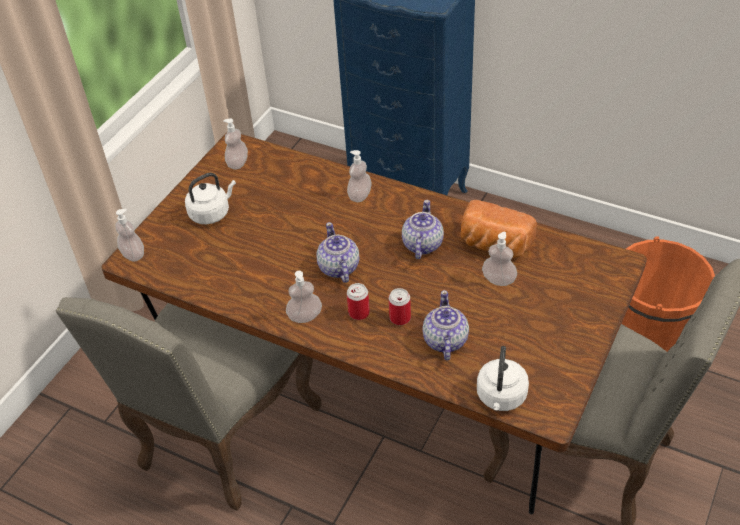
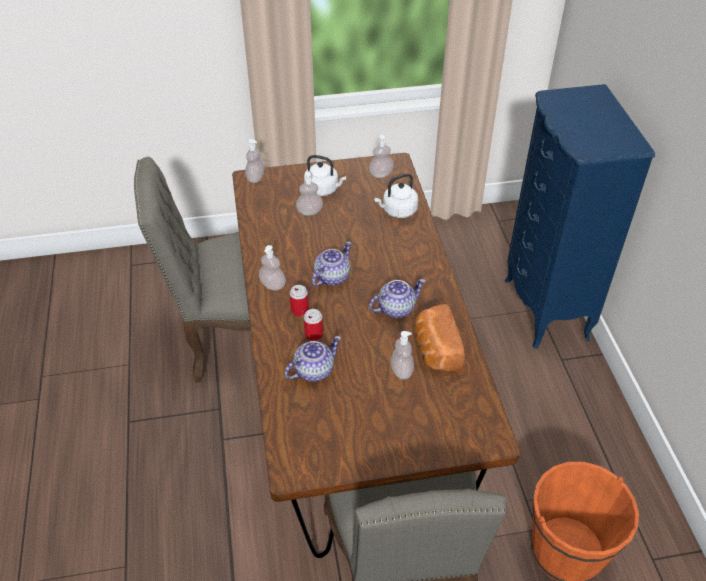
camera: 50 degrees right, 0 degrees up
soap dispenser [347,150,372,202] -> soap dispenser moved to [296,171,323,216]
white kettle [477,346,529,411] -> white kettle moved to [374,173,418,218]

